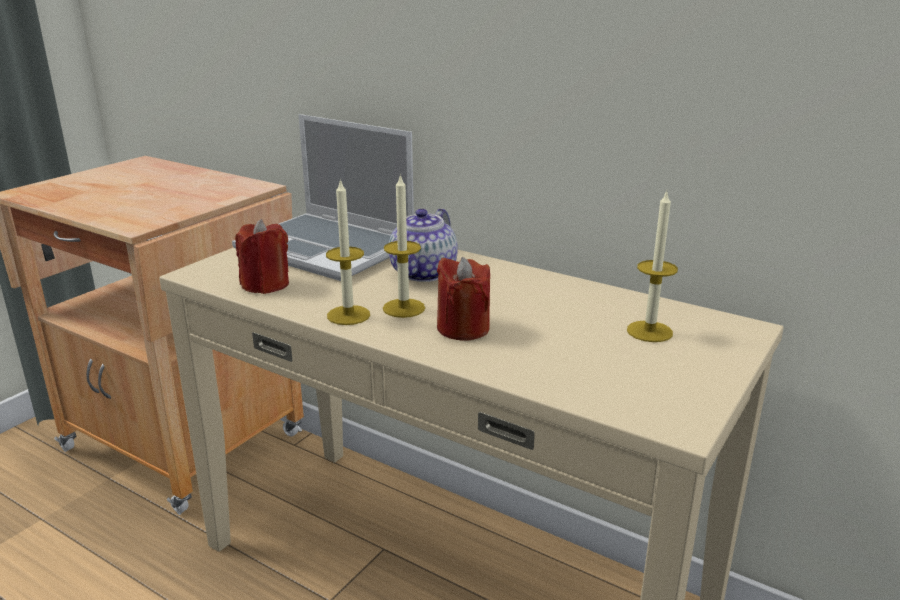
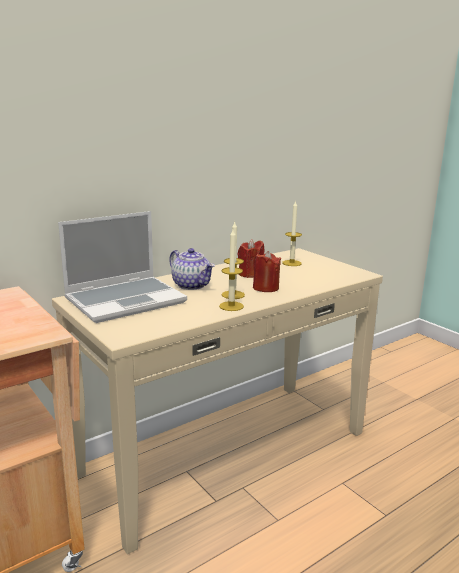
camera: 70 degrees left, 5 degrees down
red candle [235,219,289,294] -> red candle moved to [237,239,264,278]

